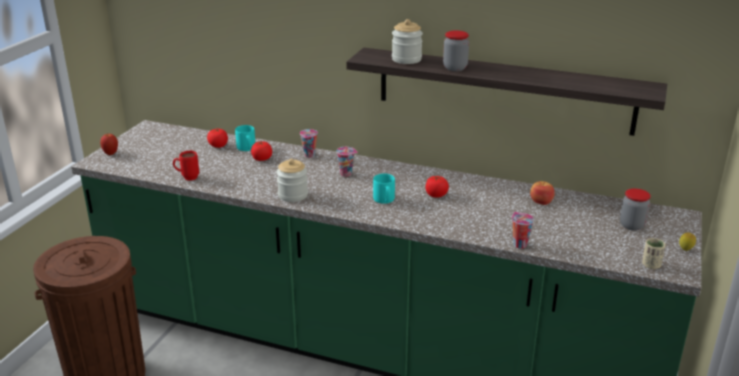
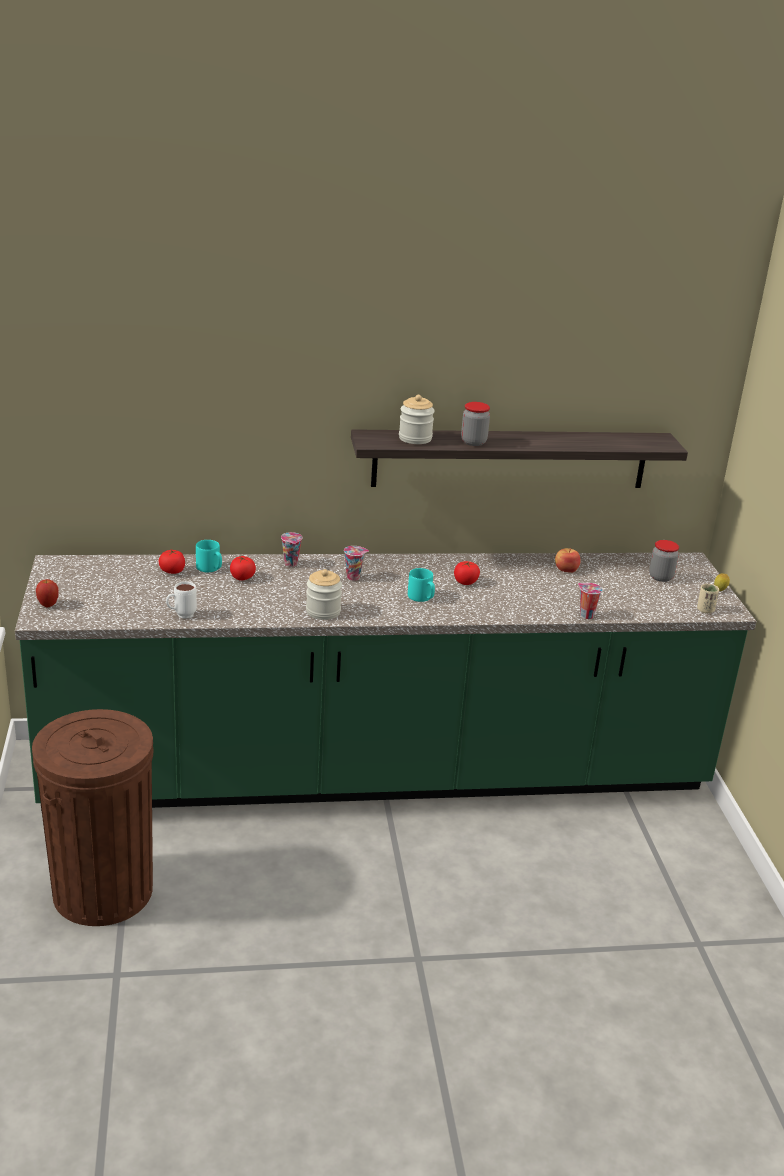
camera: 30 degrees left, 0 degrees up
red mug [173,151,199,181] -> white mug [166,581,197,619]

